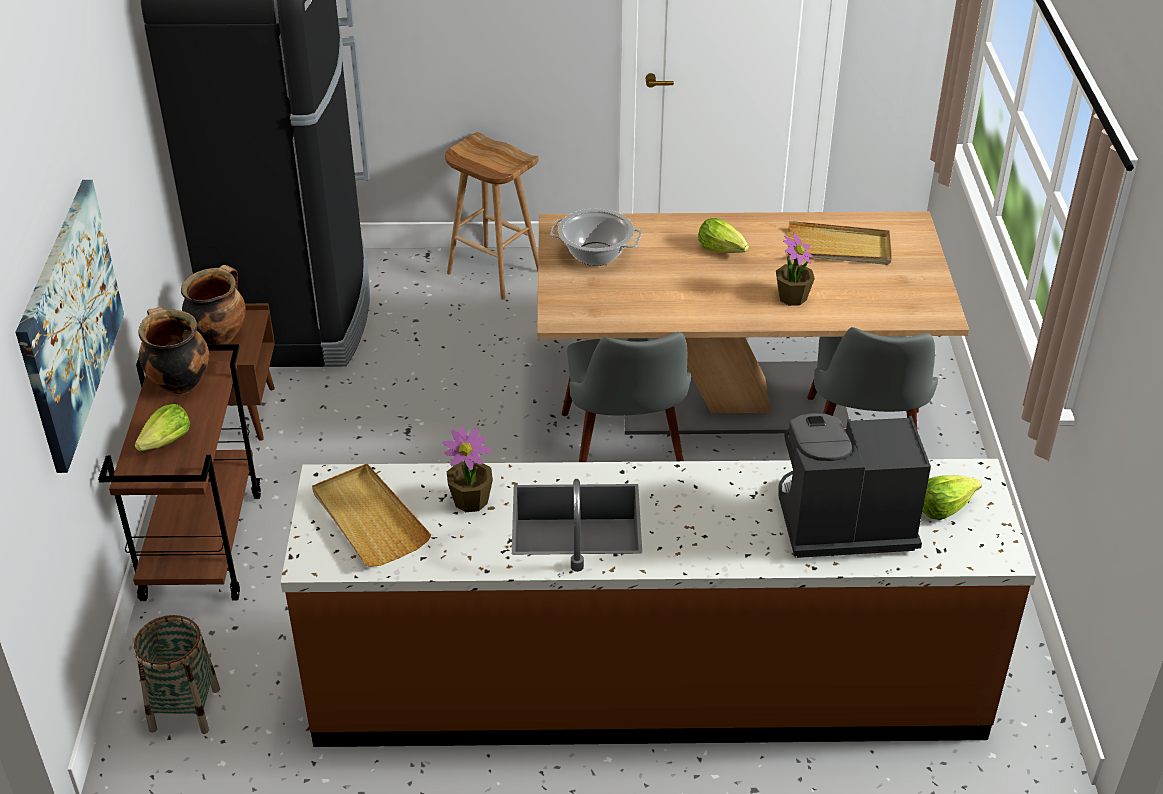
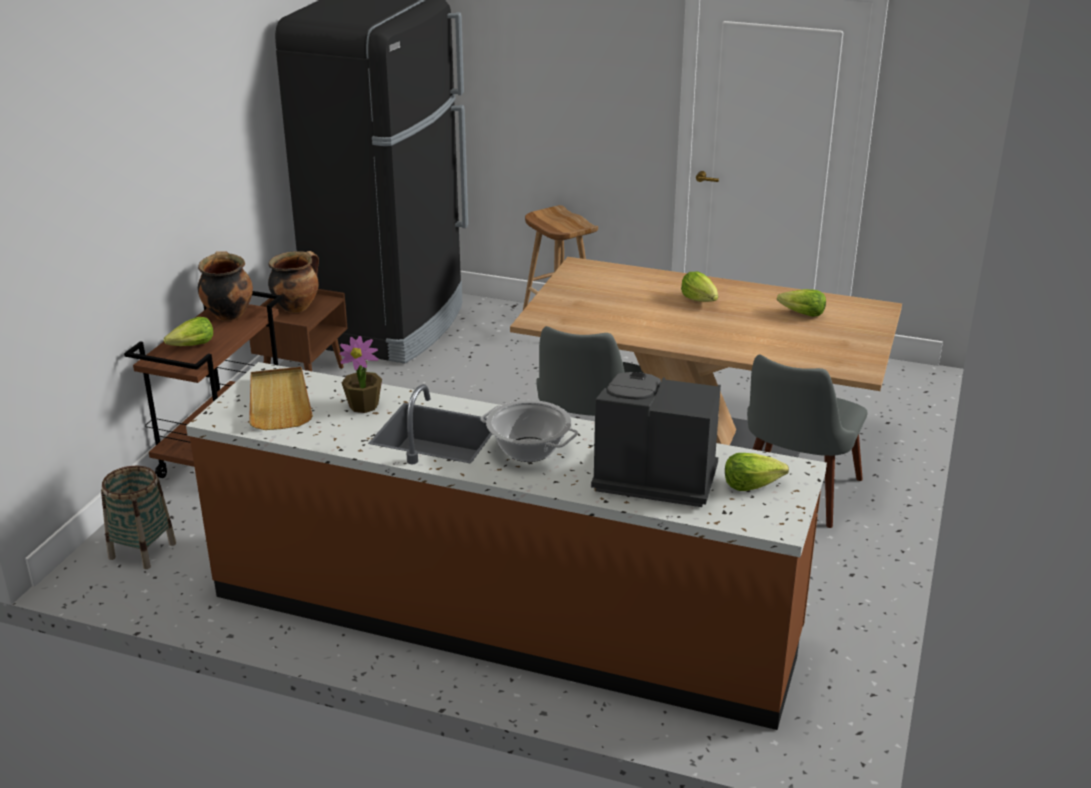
camera: 20 degrees right, 10 degrees down
picture [16,180,124,473] -> none
cooking pot [550,209,642,266] -> cooking pot moved to [480,400,578,462]
potted plant [776,232,815,306] -> none
beige tray [788,221,892,265] -> lettuce [777,289,826,317]

